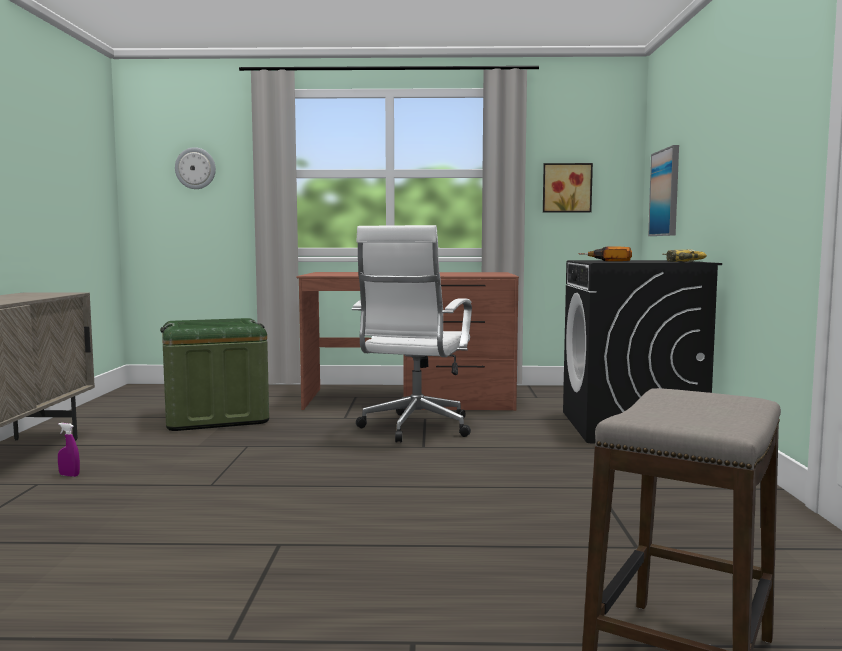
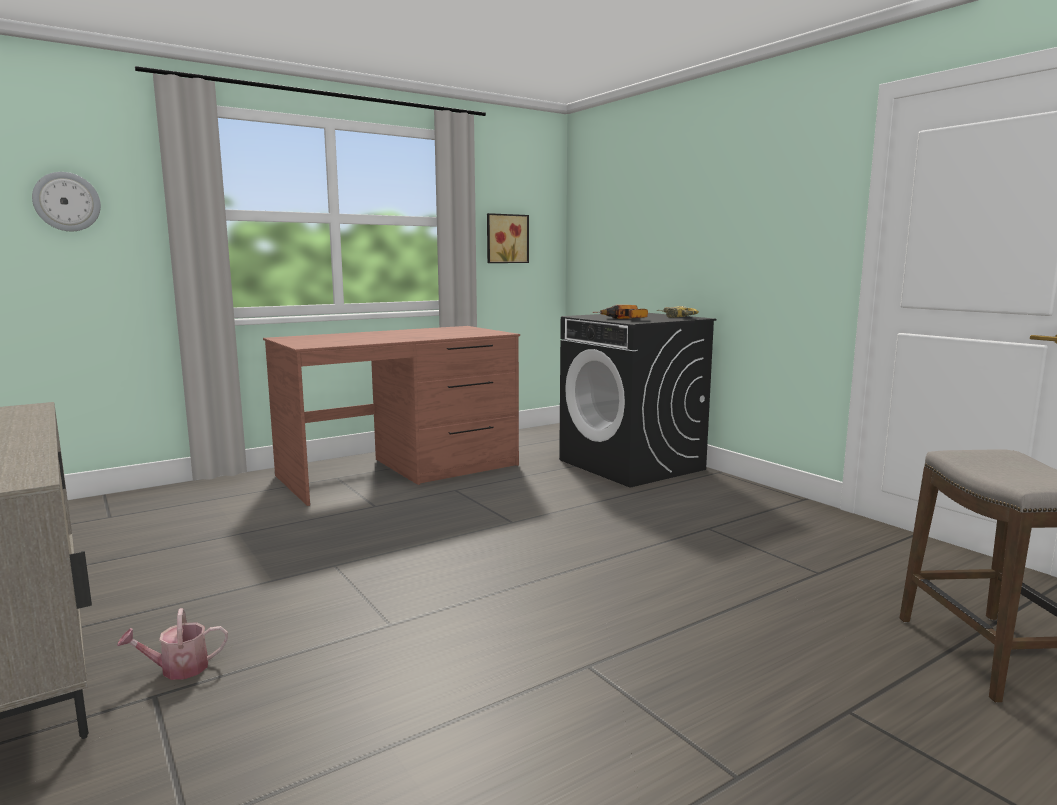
camera: 35 degrees left, 5 degrees up
purple spray bottle [58,423,80,477] -> watering can [117,608,228,680]
green storage box [160,318,269,431] -> none
white office chair [352,225,472,442] -> none
picture [648,145,679,236] -> none

